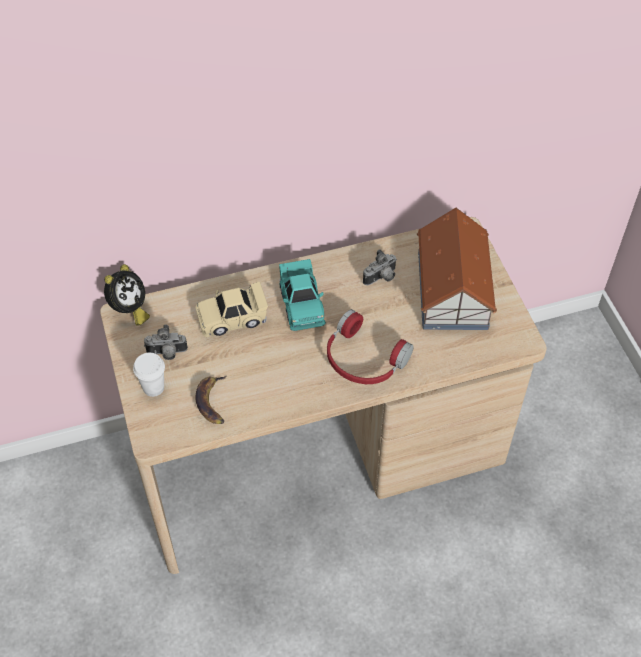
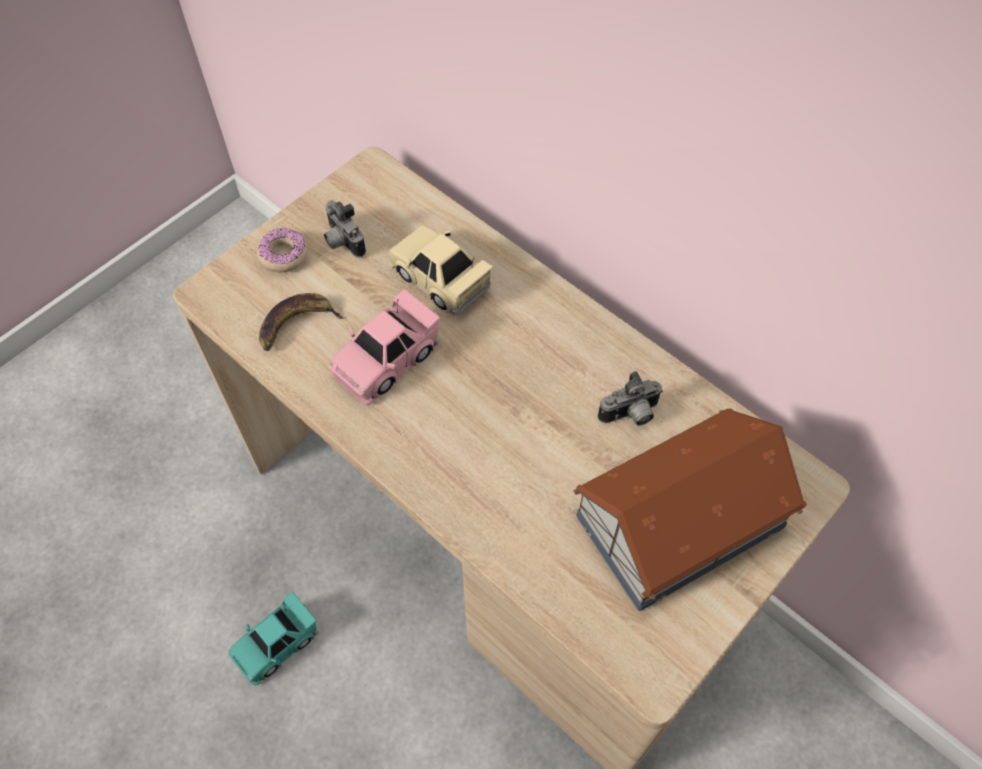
camera: 60 degrees right, 5 degrees up
alarm clock [104,264,150,326] -> none
white cup [133,353,165,397] -> donut [257,227,308,273]
turquoise toy car [279,259,326,331] -> turquoise toy car moved to [228,592,318,686]
red headphones [327,309,414,384] -> none
camera [363,249,397,285] -> camera turned 45 degrees counterclockwise [598,371,663,425]
none -> pink toy car [329,289,440,405]

